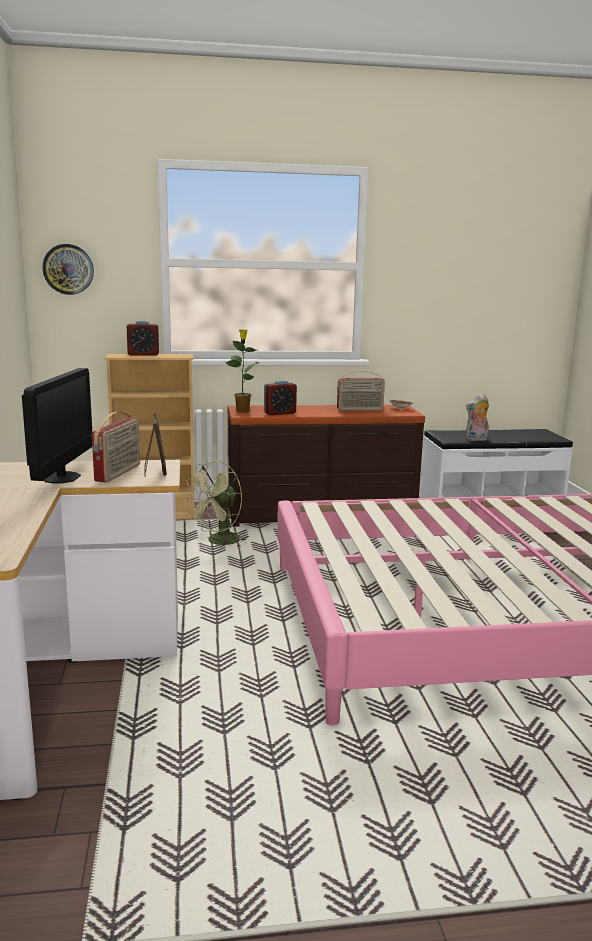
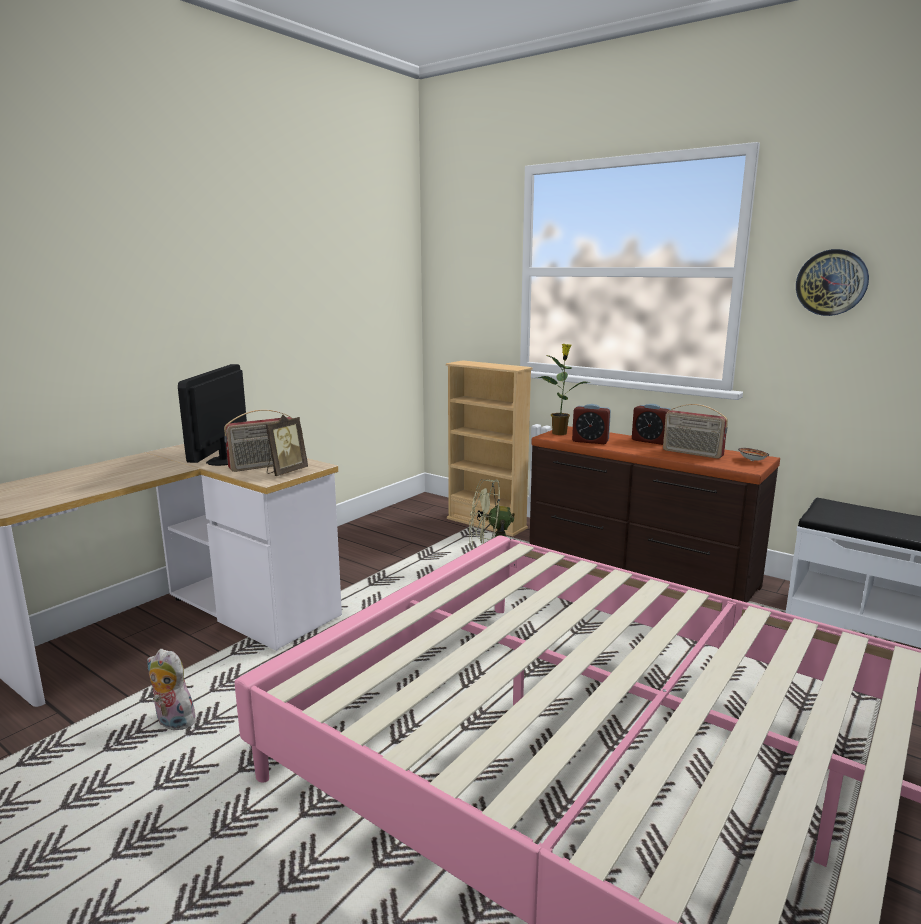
camera: 45 degrees right, 0 degrees up
monitor [22,368,92,484] -> monitor turned 135 degrees clockwise [178,364,247,466]
wall clock [42,244,94,295] -> wall clock moved to [796,249,869,316]
alarm clock [127,320,159,356] -> alarm clock moved to [632,404,671,445]
plush toy [466,394,489,441] -> plush toy moved to [147,649,196,730]

